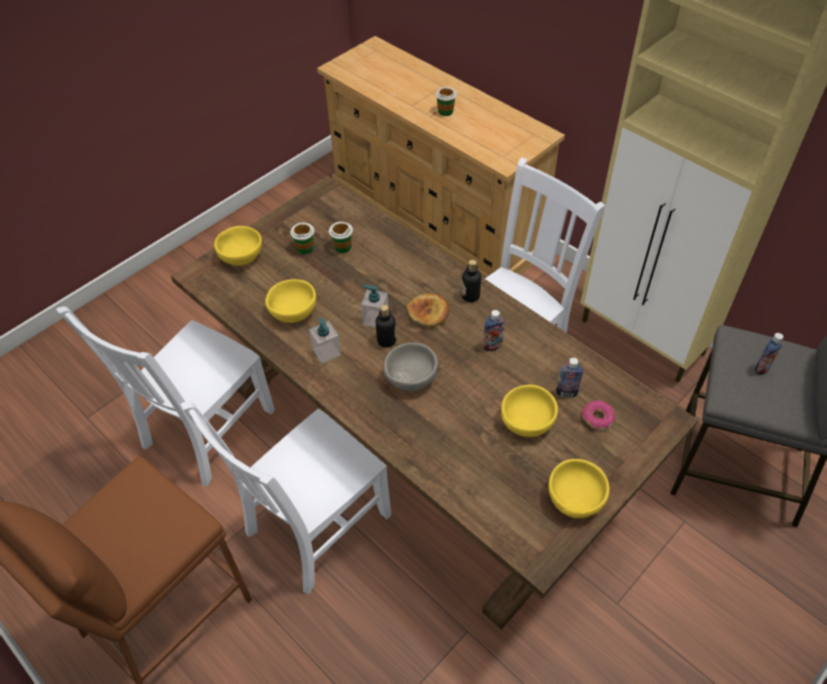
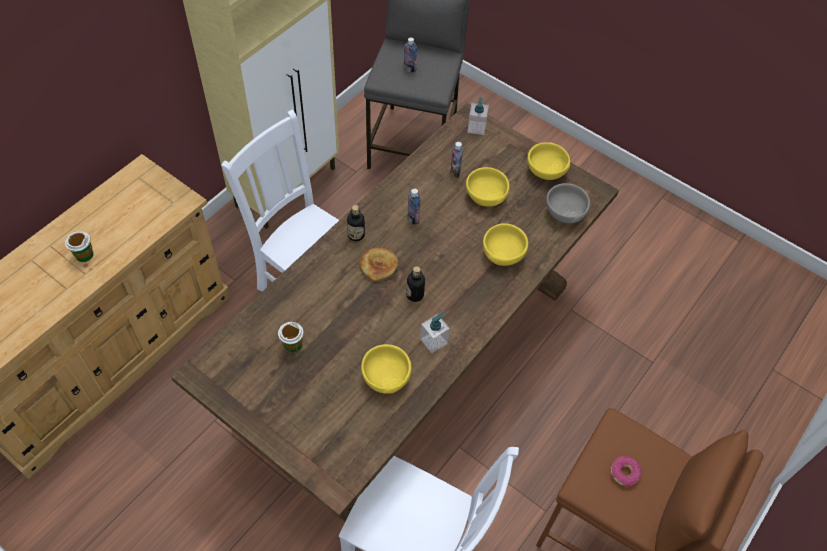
camera: 100 degrees left, 5 degrees up
white chair [180,401,392,594] -> none
yellow bowl [214,226,262,266] -> yellow bowl moved to [483,223,528,266]
cup [290,223,314,254] -> none
soap dispenser [361,285,389,327] -> soap dispenser moved to [467,97,489,135]
grey bowl [384,343,438,391] -> grey bowl moved to [546,183,590,223]
donut [582,401,615,430] -> donut moved to [611,456,642,487]

